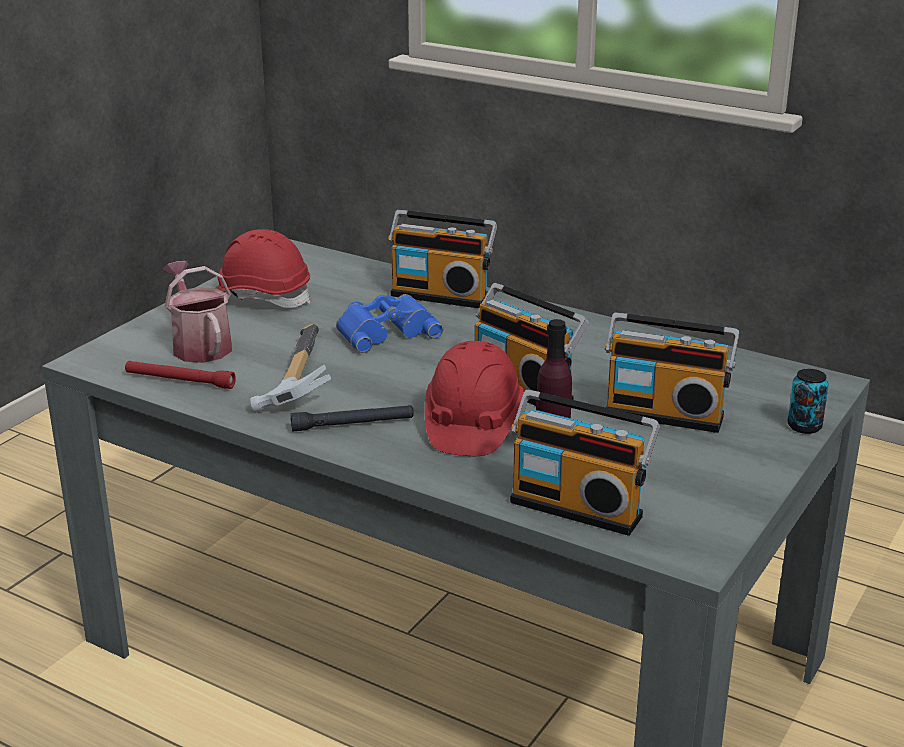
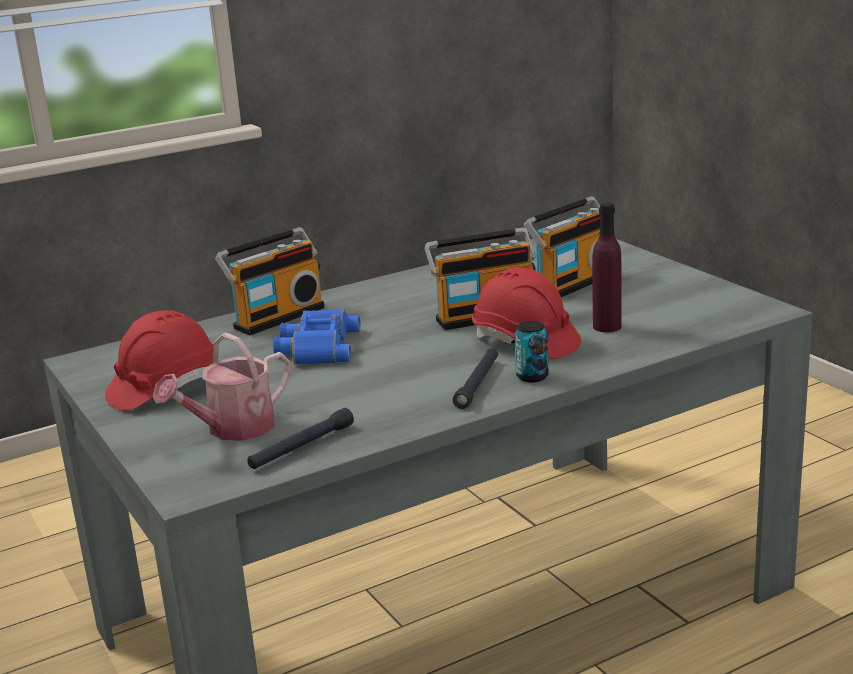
camera: 60 degrees left, 5 degrees down
red flashlight [125,361,236,389] -> black flashlight [247,408,354,469]
watering can [163,261,232,363] -> watering can turned 45 degrees counterclockwise [153,332,291,441]
hammer [250,324,331,413] -> none
radio [510,390,660,536] -> none
can [787,369,829,434] -> can moved to [515,321,549,382]

